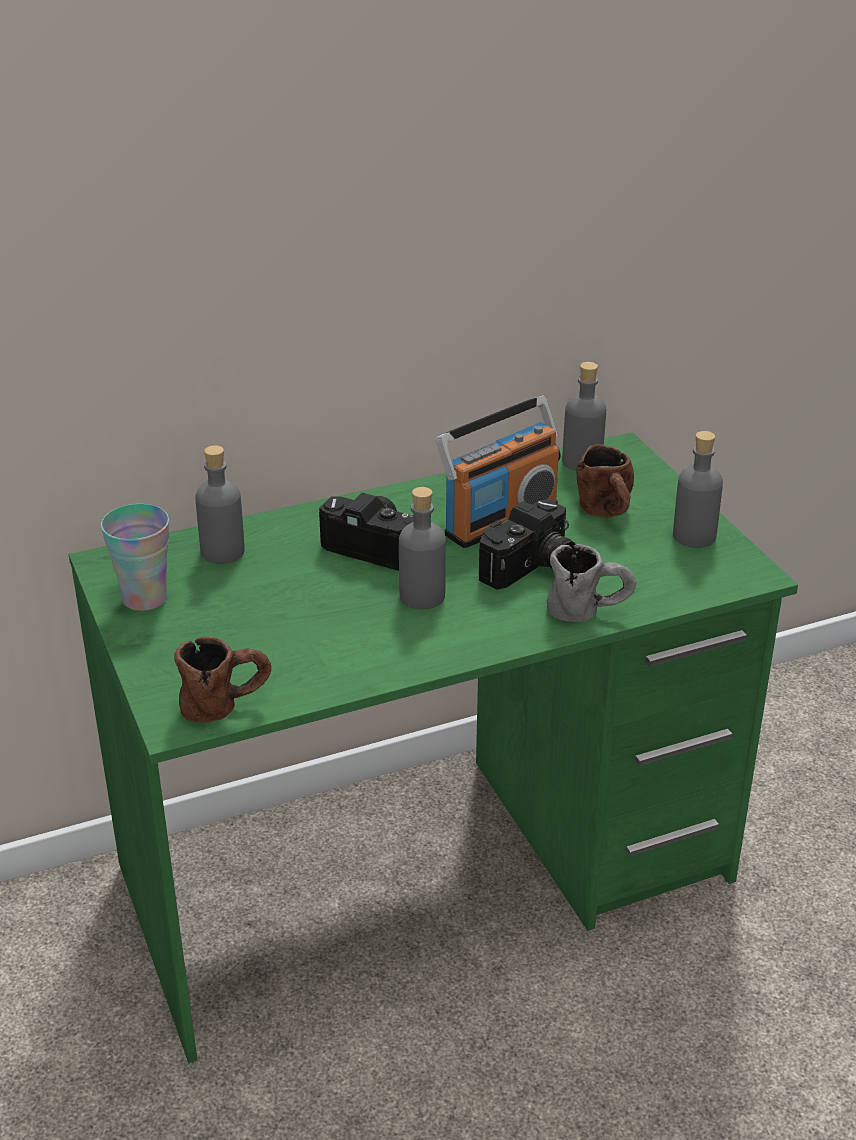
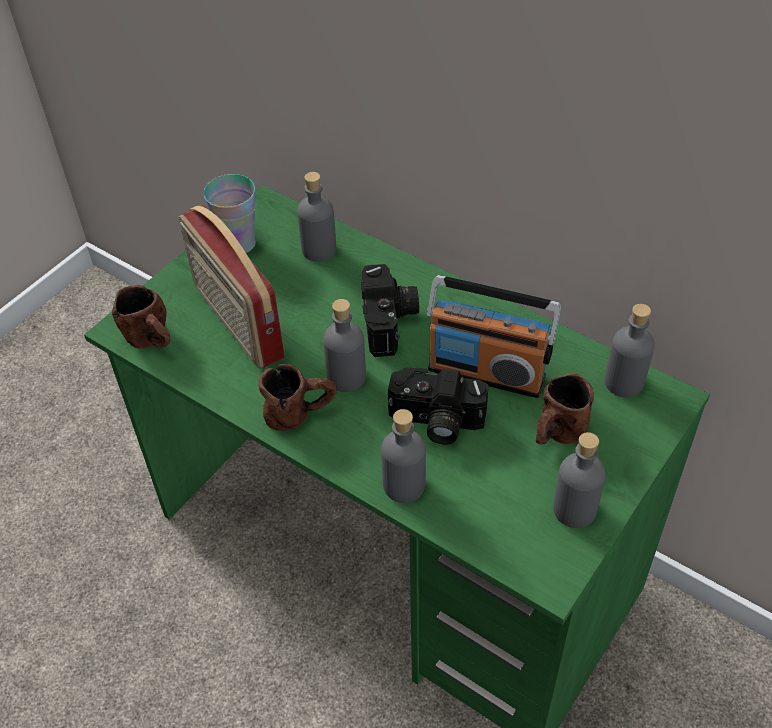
camera: 60 degrees right, 15 degrees up
grey mug [547,544,636,622] -> grey bottle [381,409,426,503]
none -> radio [179,205,285,369]
none -> brown mug [259,364,337,431]

